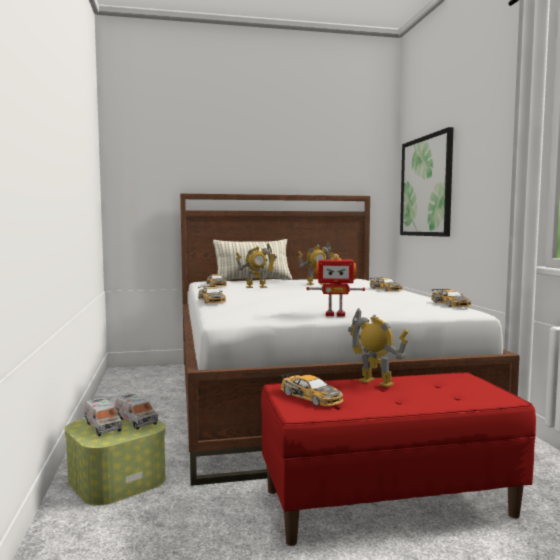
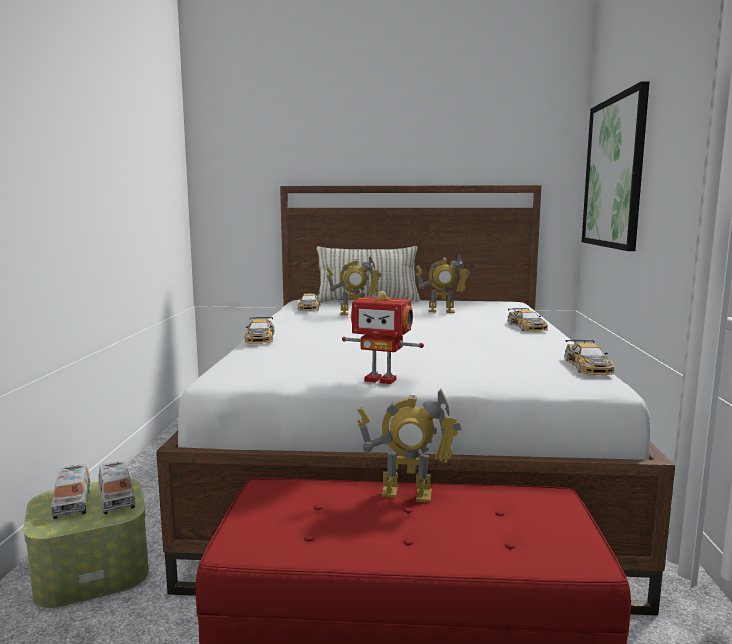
camera: 15 degrees right, 5 degrees up
toy car [280,371,344,406] -> none
toy robot [348,308,408,387] -> toy robot turned 135 degrees clockwise [357,389,461,502]

